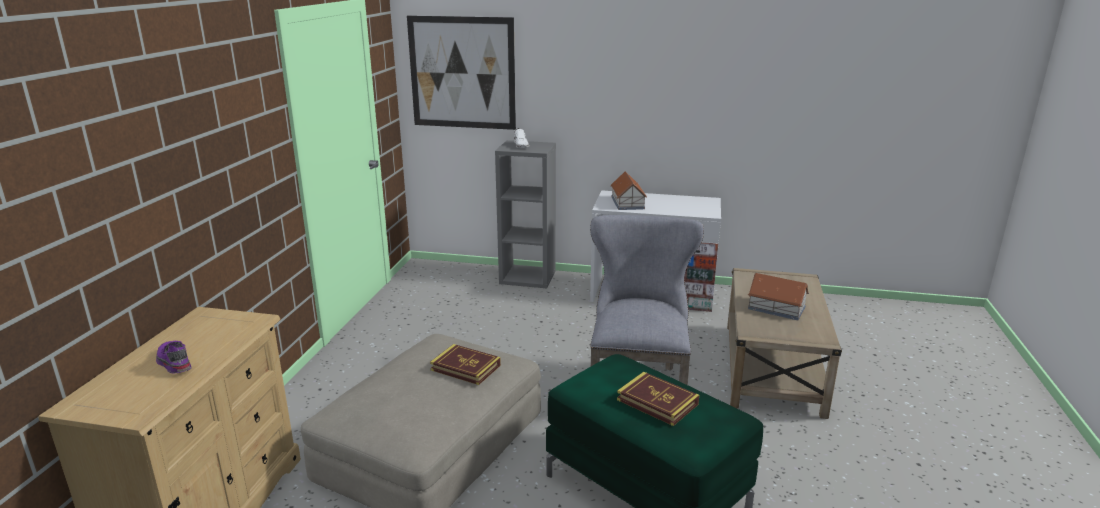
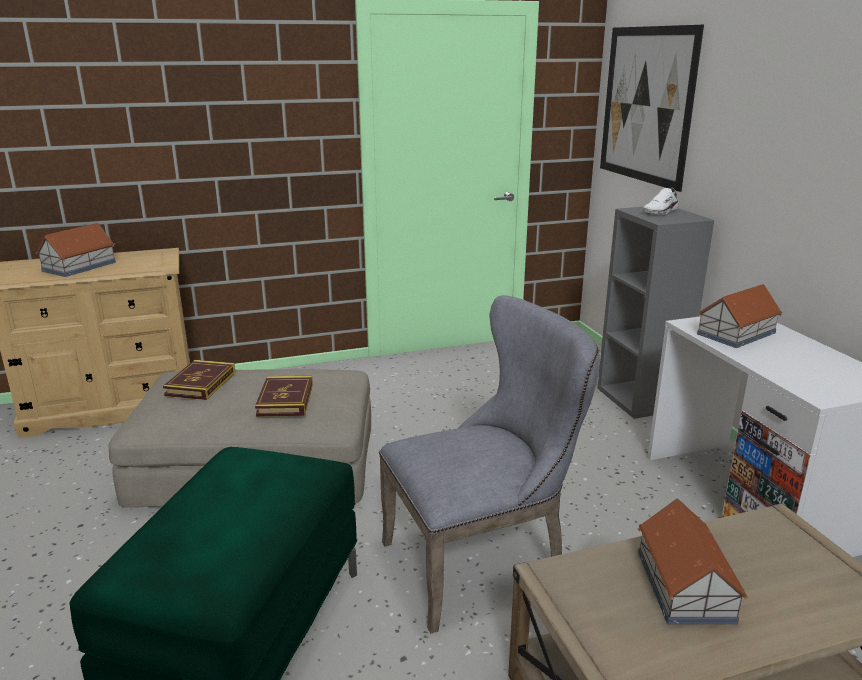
camera: 60 degrees right, 0 degrees up
purple shoe [156,341,192,373] -> toy house [36,223,116,277]
book [617,372,699,426] -> book moved to [163,360,235,400]

